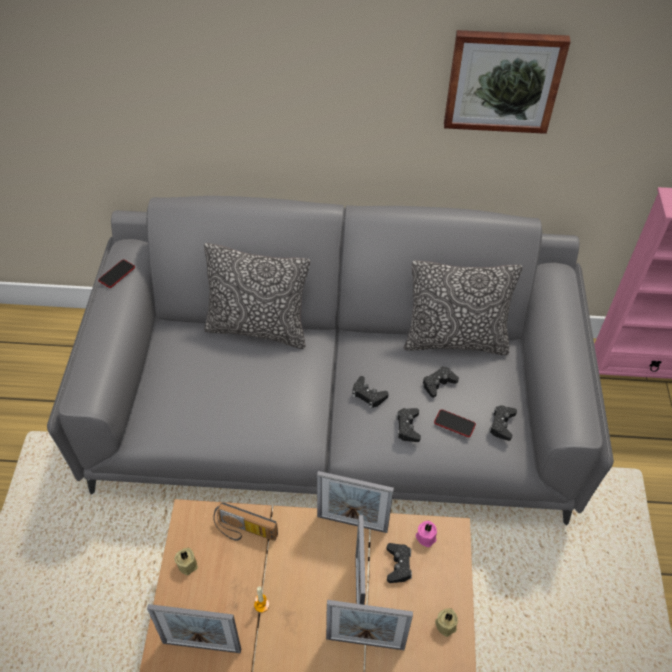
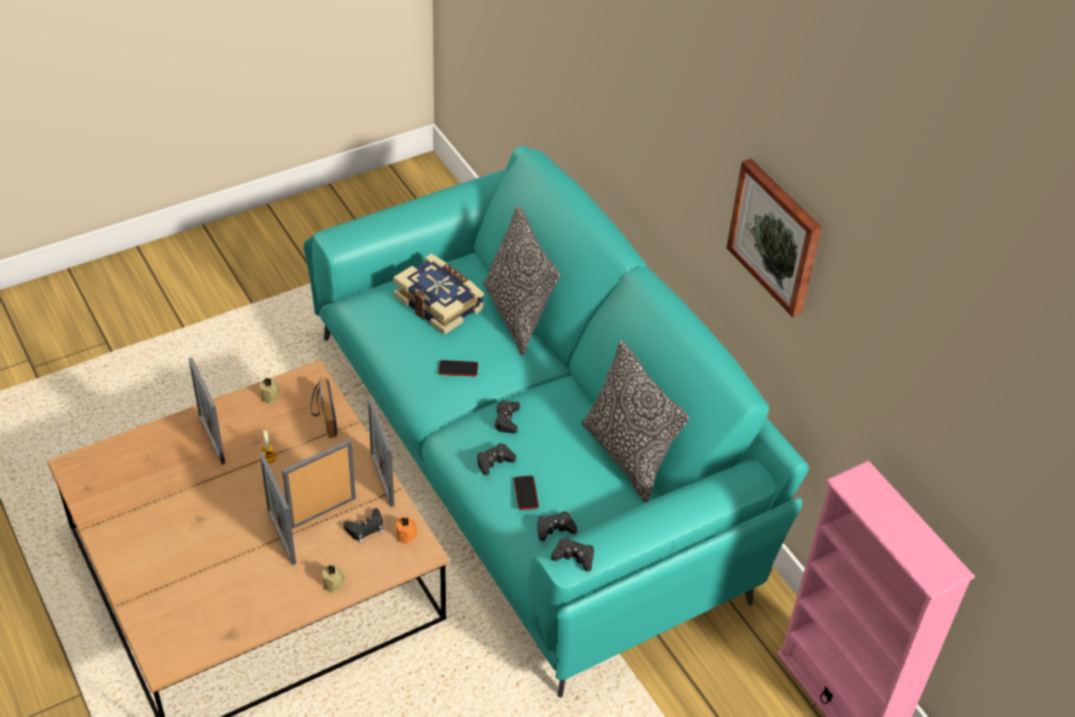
camera: 55 degrees right, 5 degrees down
grey sofa [47,196,614,526] -> turquoise sofa [304,146,809,698]
phone [98,260,135,288] -> phone moved to [439,360,478,376]
pink candle [416,521,437,547] -> orange candle [396,517,418,544]
black game controller [423,366,459,398] -> black game controller moved to [551,537,594,571]
none -> book [393,254,484,335]

